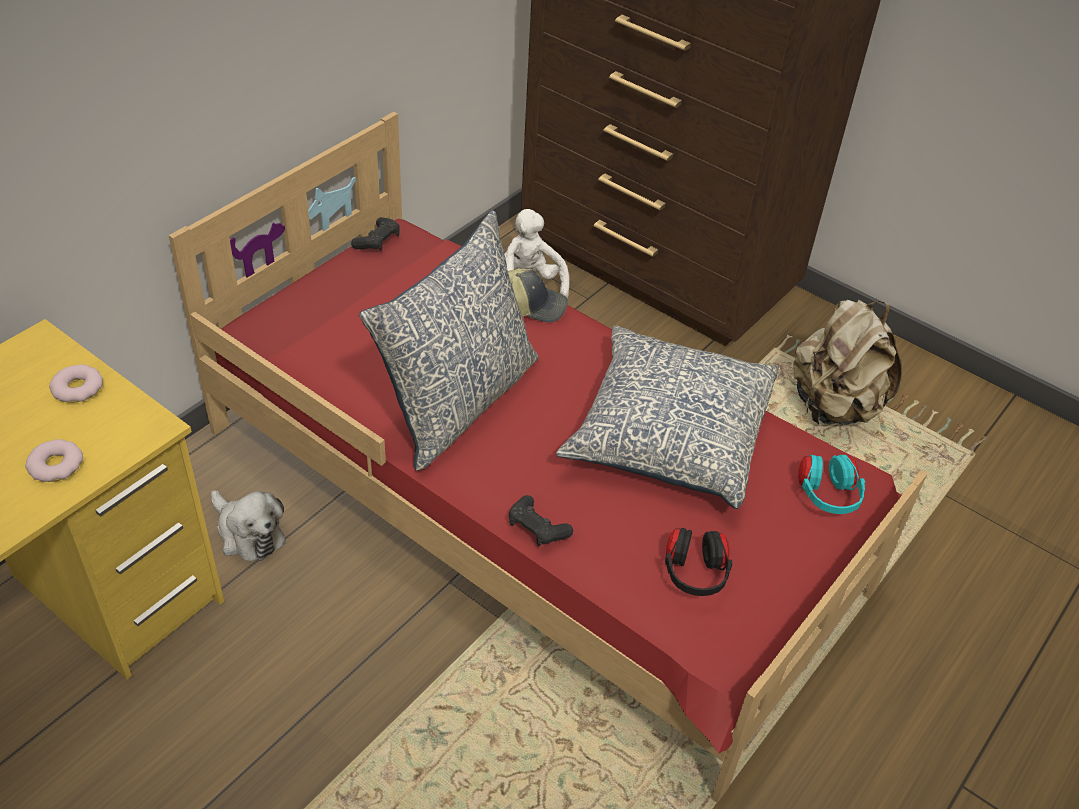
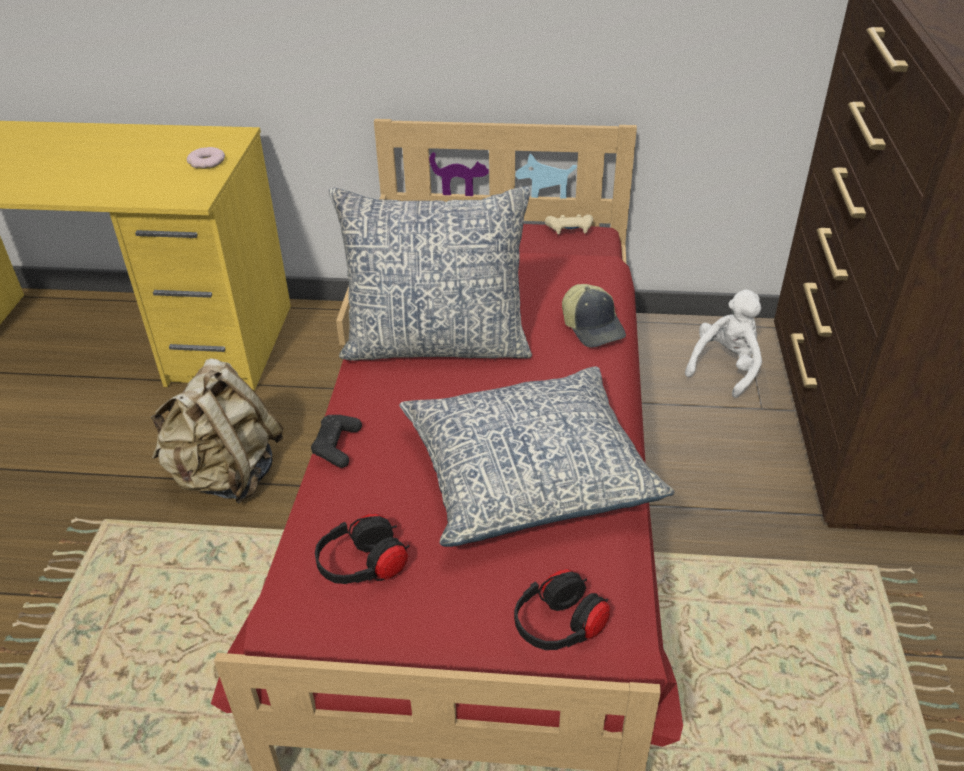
camera: 60 degrees right, 5 degrees down
donut [25,439,83,482] -> none
plush toy [211,490,286,561] -> none
black game controller [351,217,400,251] -> beige game controller [545,214,593,234]
beige backpack [793,300,902,425] -> beige backpack moved to [151,358,283,504]
turquoise headphones [798,455,865,514] -> black headphones [514,569,610,650]

